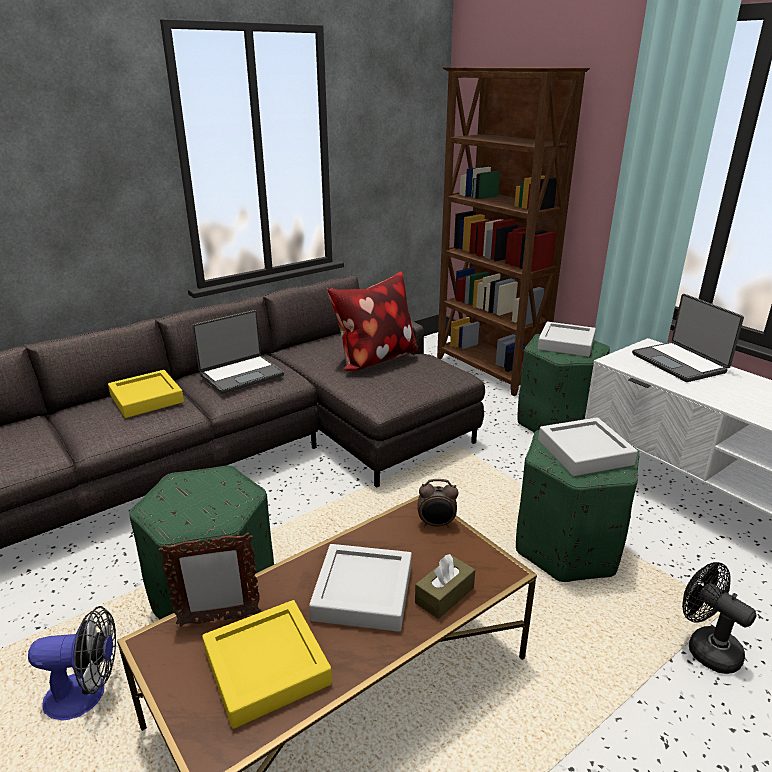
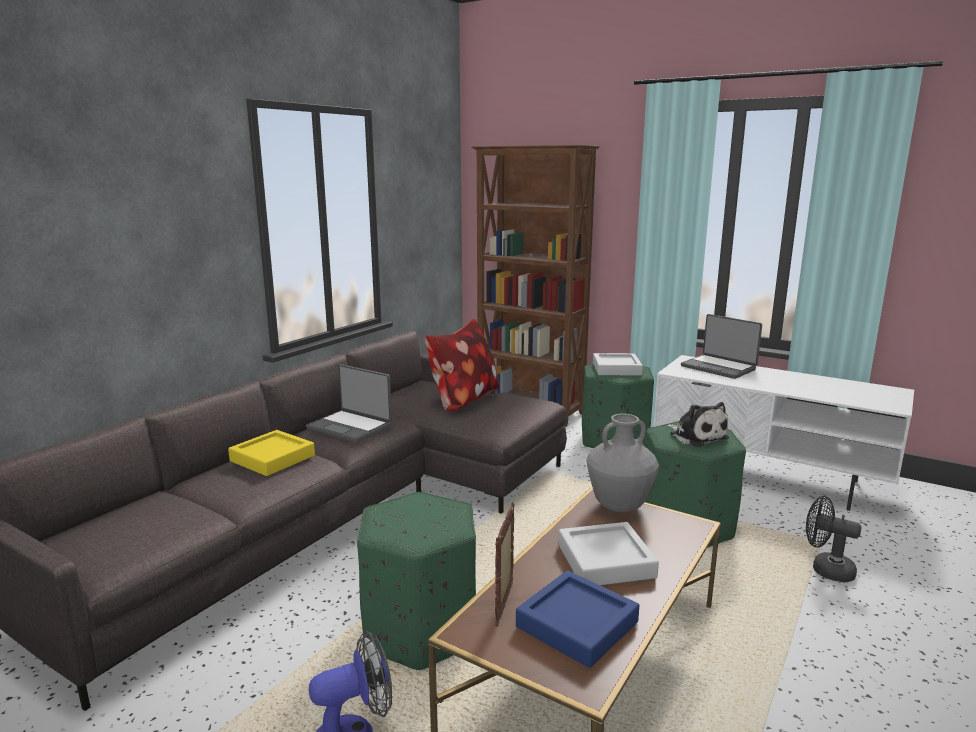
camera: 20 degrees left, 10 degrees down
picture frame [158,533,261,626] -> picture frame turned 135 degrees clockwise [495,502,515,627]
laptop [192,310,284,394] -> laptop turned 90 degrees clockwise [306,364,392,443]
yellow tray [202,600,332,729] -> blue tray [516,570,639,668]
brown tissue box [415,554,475,619] -> none
alarm clock [417,479,459,528] -> grey vase [587,414,659,512]
grey tray [538,417,638,476] -> plush toy [667,402,729,447]

